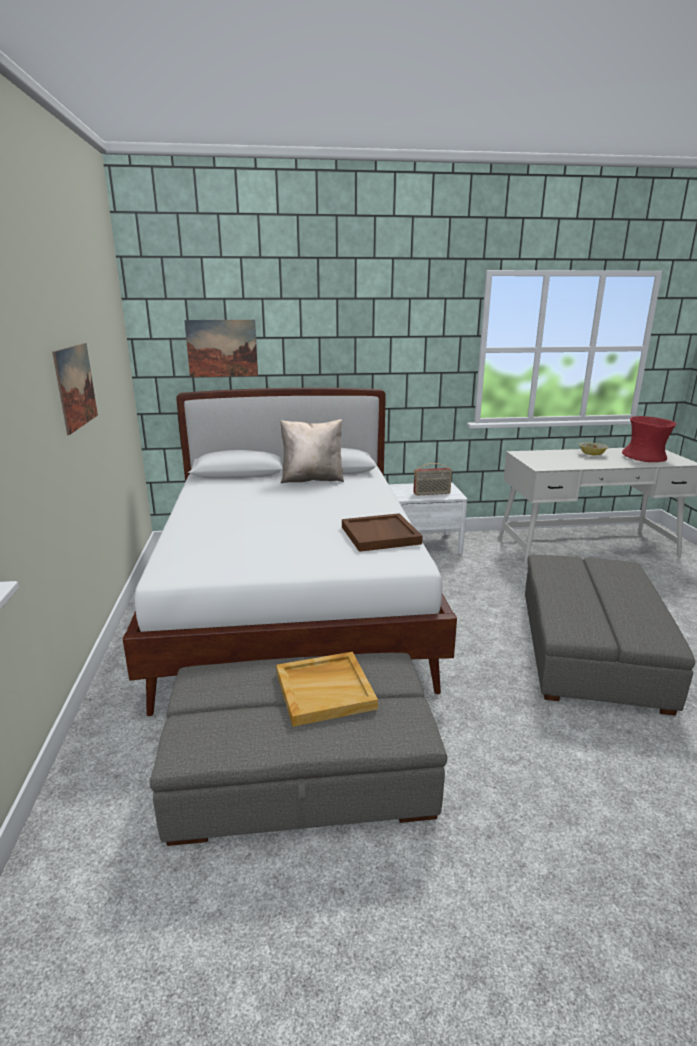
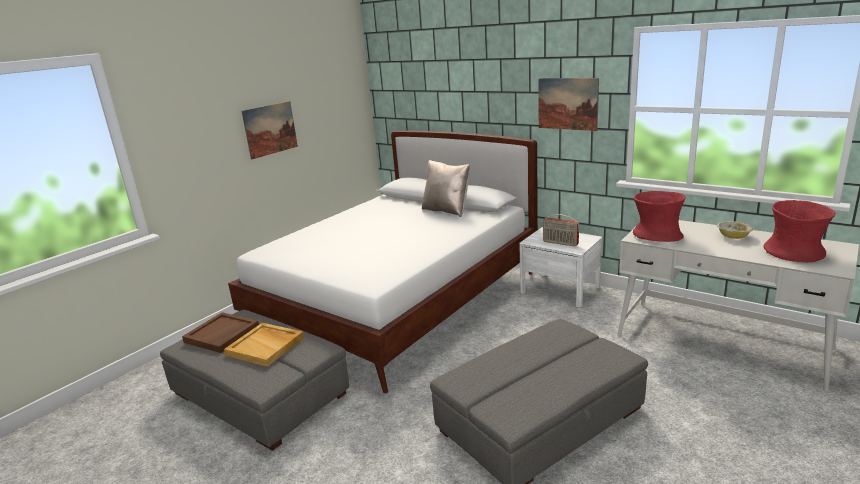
camera: 45 degrees right, 0 degrees up
picture [184,320,258,377] -> picture moved to [538,78,599,131]
brown tray [342,513,423,552] -> brown tray moved to [182,312,259,353]
none -> red vase [633,191,686,242]

